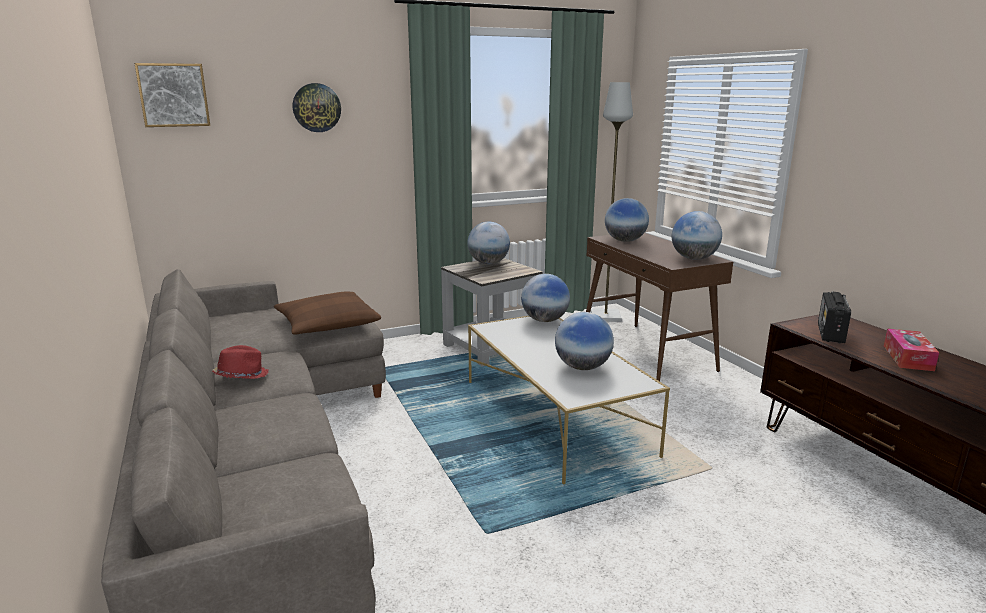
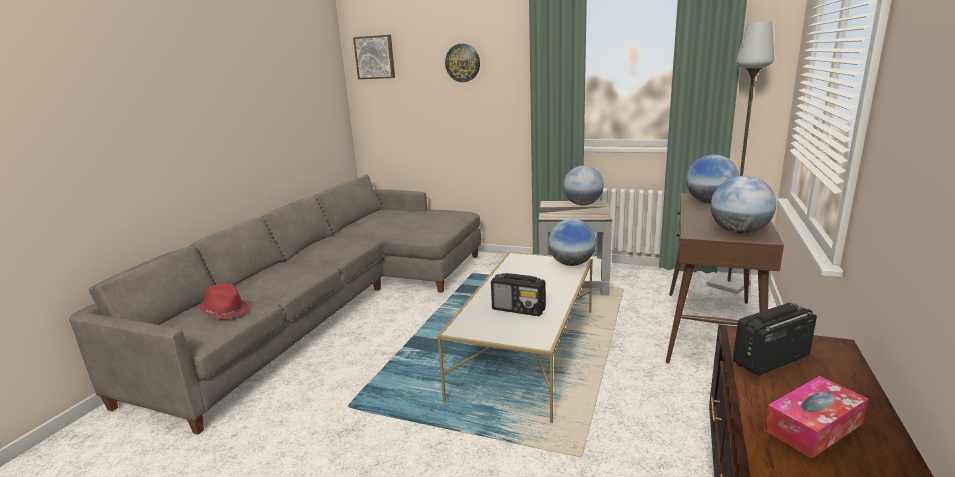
camera: 45 degrees right, 0 degrees up
red hat [212,345,268,379] -> red hat moved to [200,284,248,318]
brown pillow [274,292,381,335] -> none
globe [555,312,614,370] -> radio [491,273,546,316]

